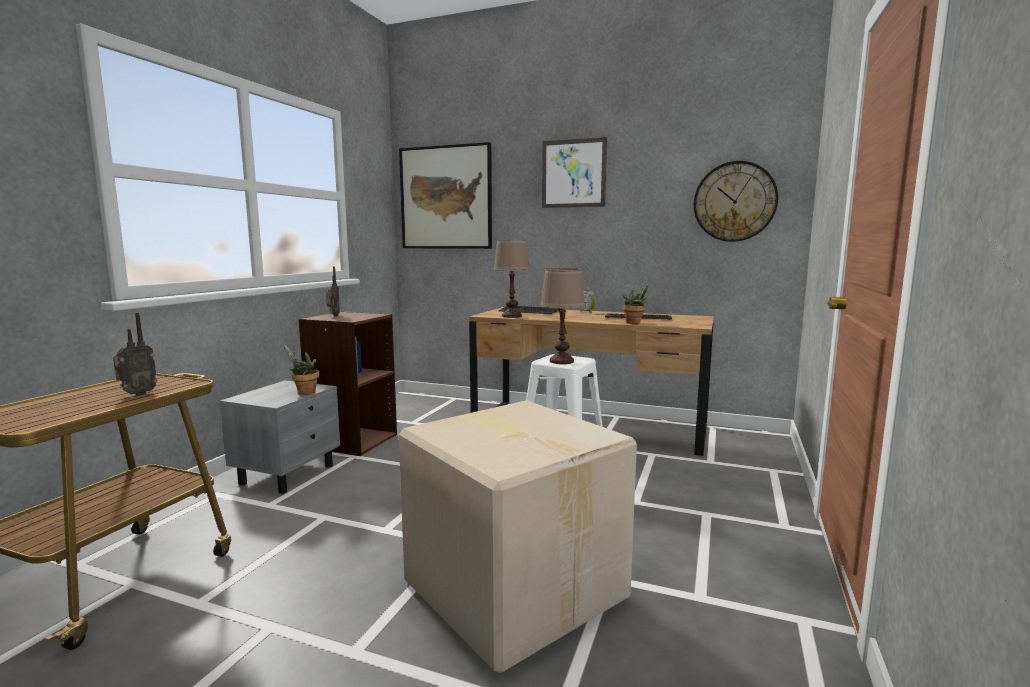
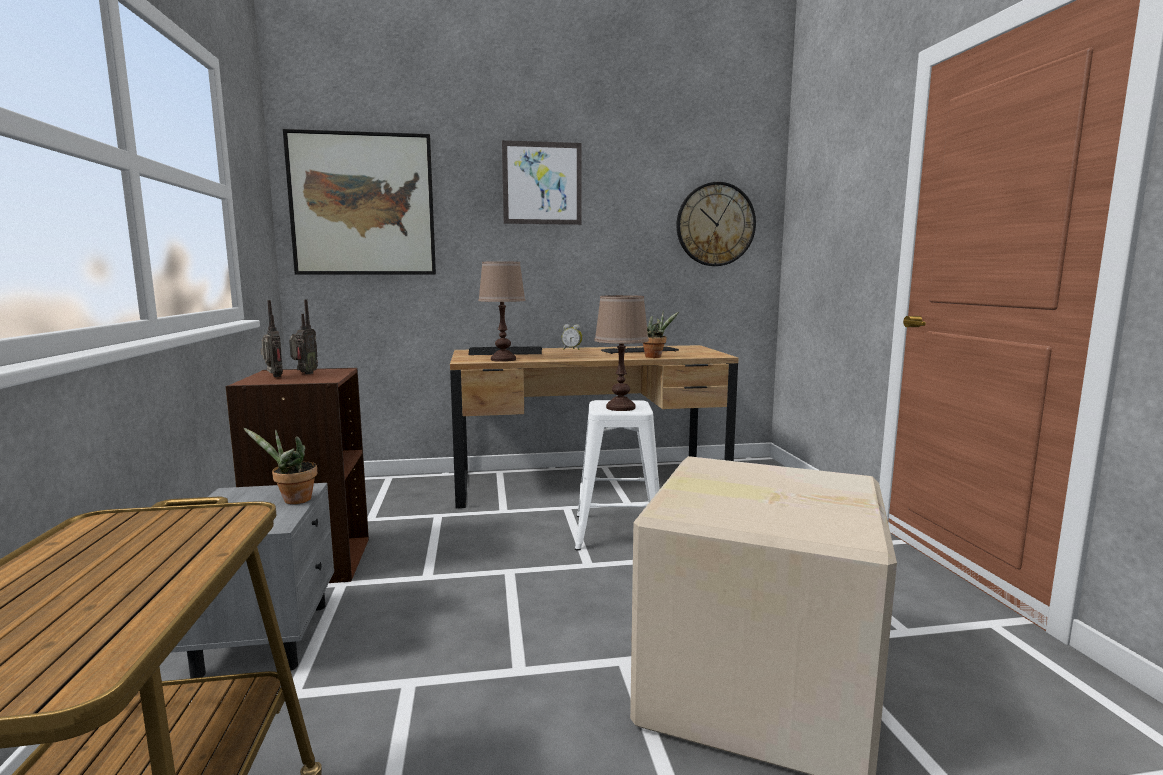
camera: 30 degrees left, 0 degrees up
radio [113,313,157,396] -> radio moved to [289,299,318,374]

